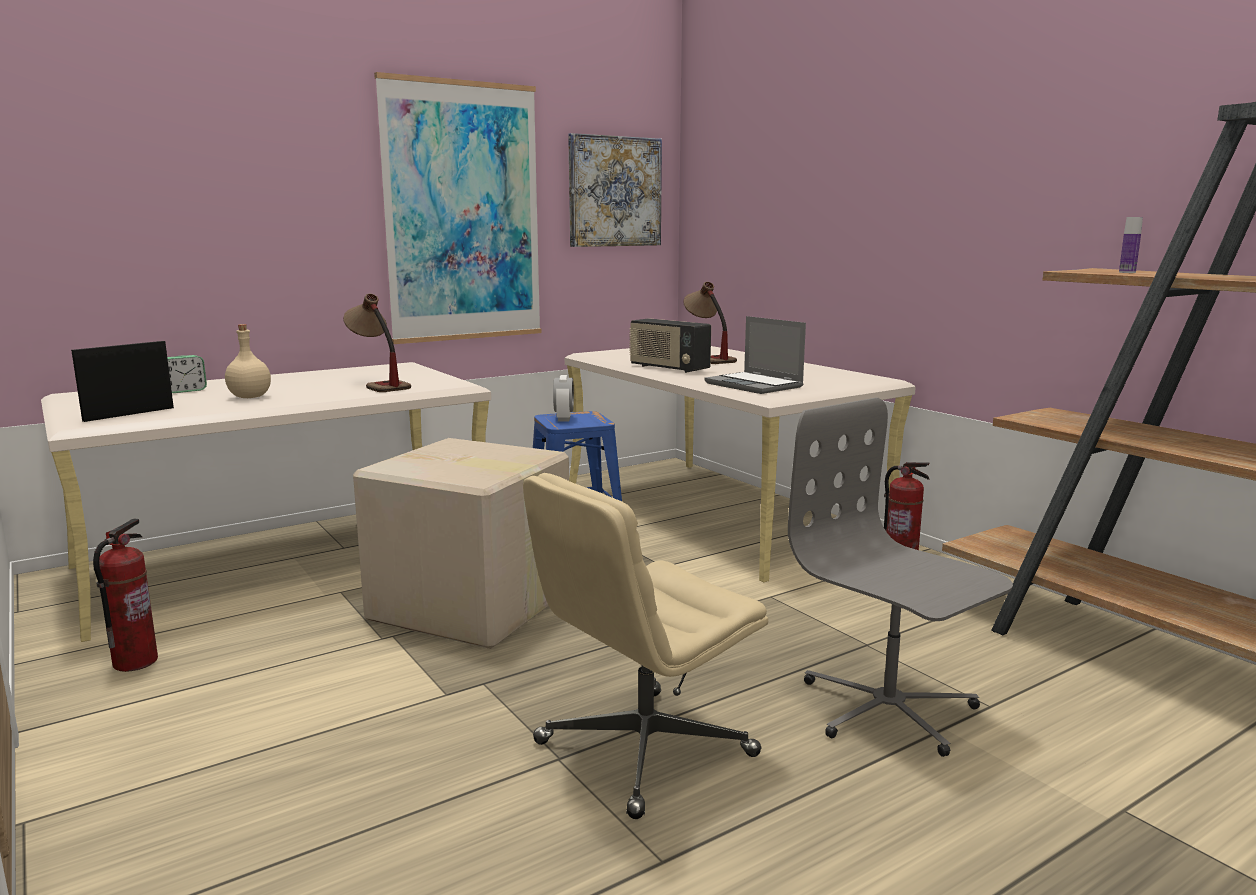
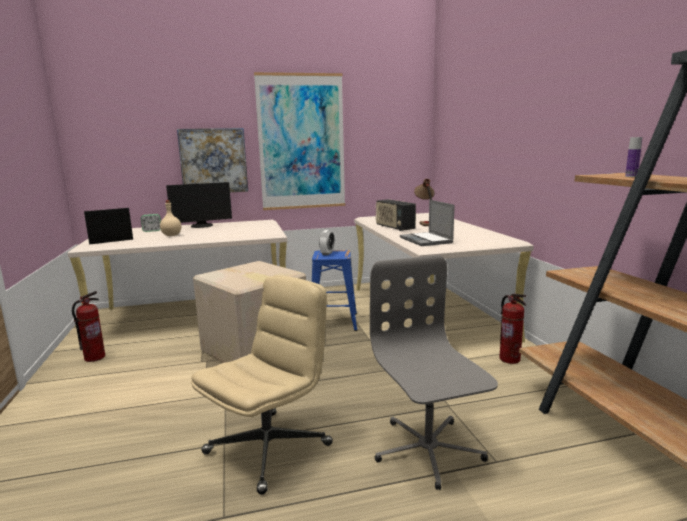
camera: 20 degrees right, 0 degrees up
table lamp [343,294,411,392] -> none
beige office chair [523,473,768,819] -> beige office chair turned 150 degrees clockwise [191,275,333,495]
picture [568,133,662,247] -> picture moved to [177,128,248,192]
none -> monitor [166,182,232,228]

